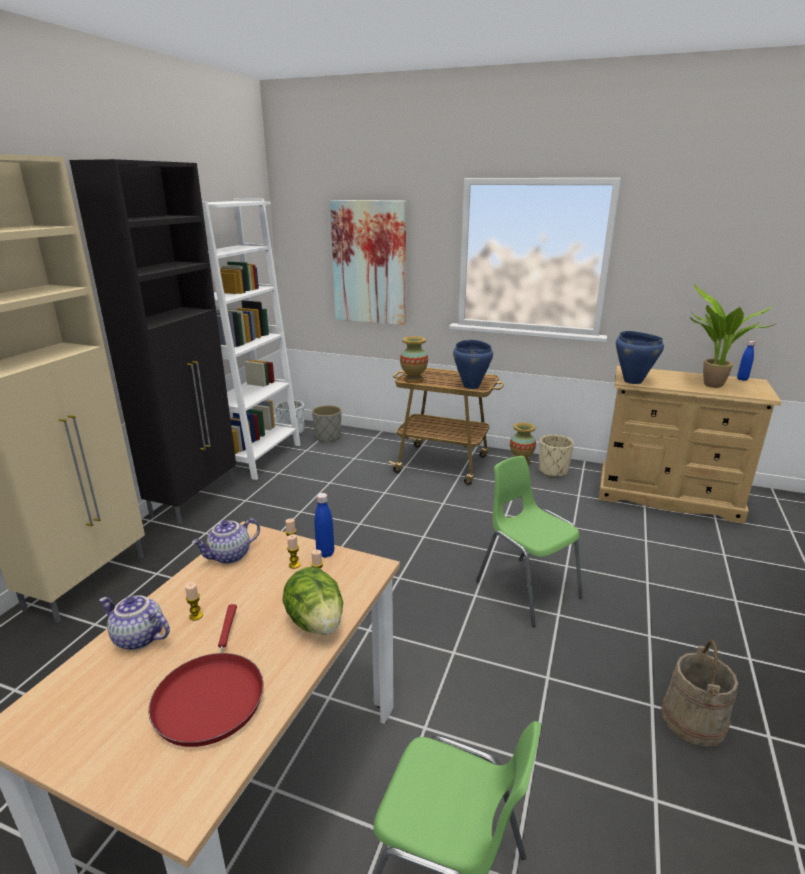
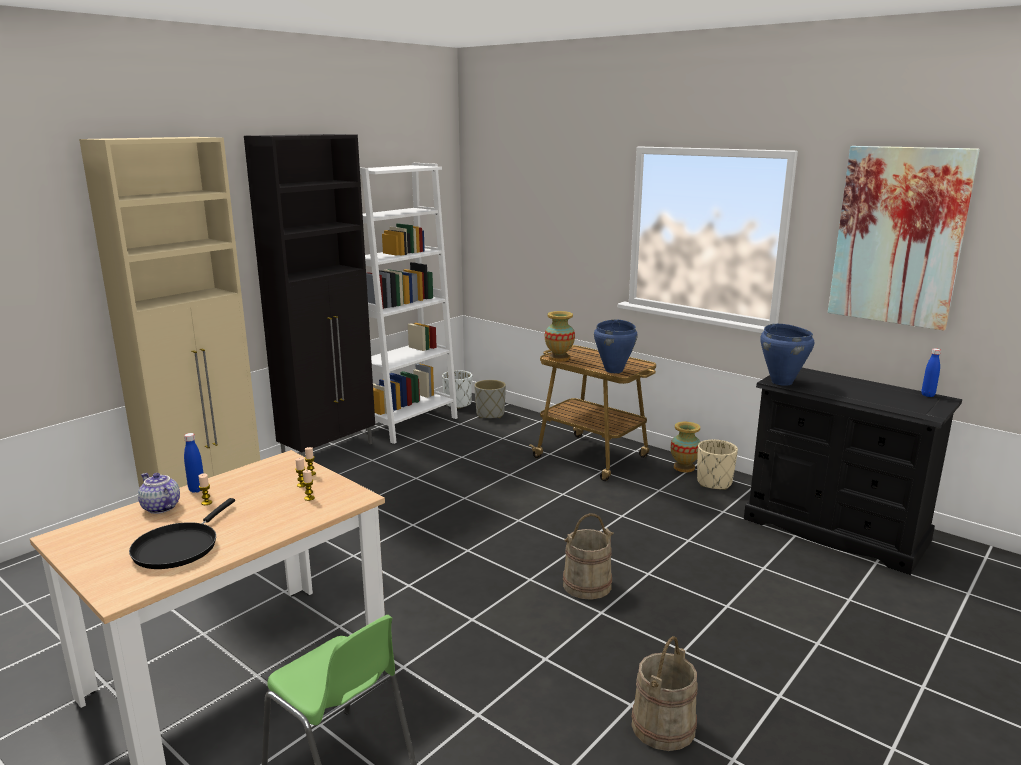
camera: 20 degrees right, 5 degrees down
red frying pan [148,604,264,747] -> black frying pan [129,498,235,569]
teapot [192,518,260,564] -> none
lettuce [282,566,343,635] -> none
blue bottle [314,493,334,558] -> blue bottle moved to [184,433,203,493]
picture [330,200,406,325] -> picture moved to [828,146,980,331]
green chair [476,456,583,627] -> beige bucket [563,513,614,600]
beige dresser [599,366,781,524] -> black dresser [744,368,962,575]
potted plant [690,284,777,388] -> none

